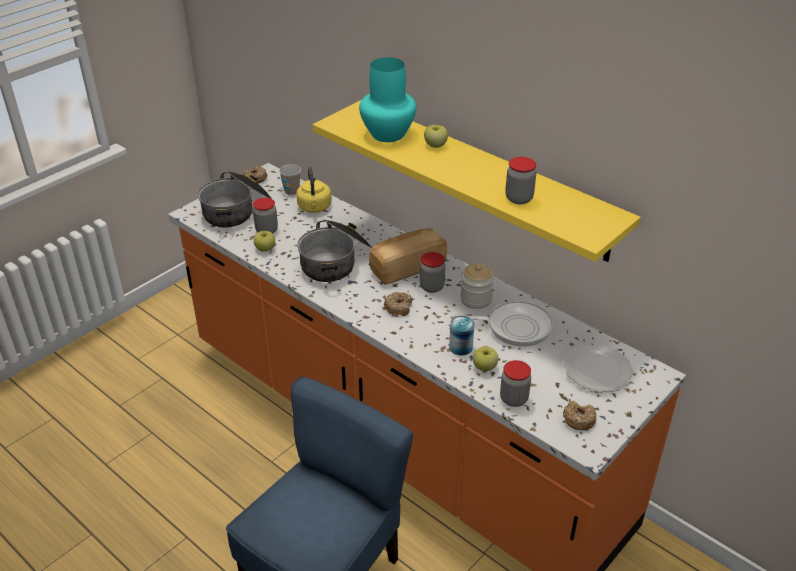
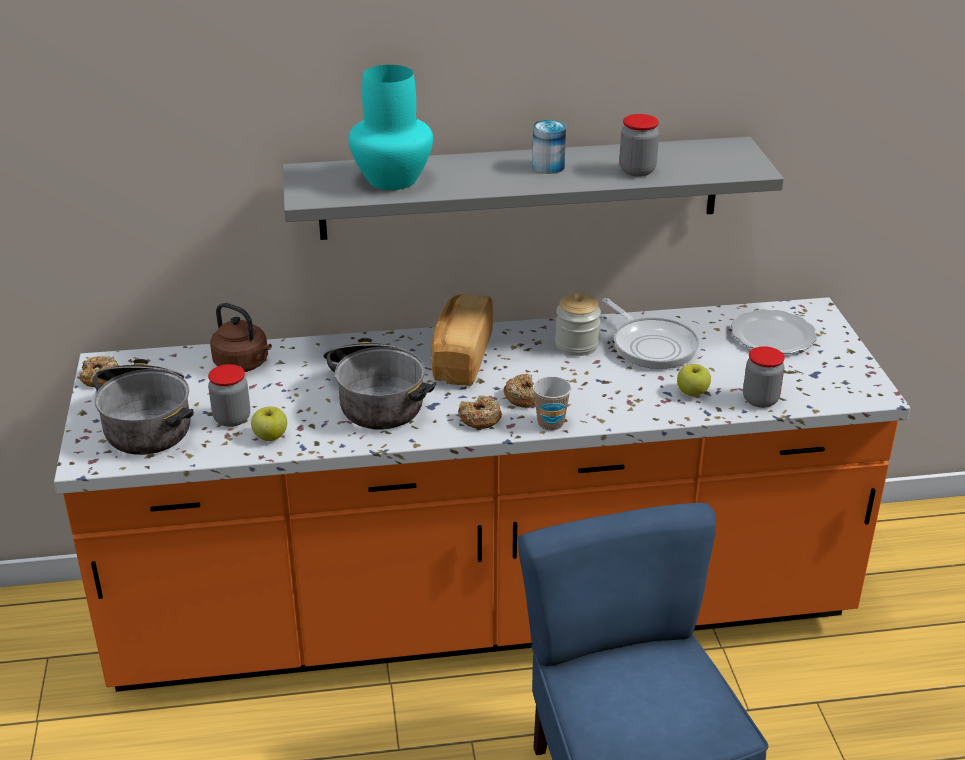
camera: 50 degrees left, 5 degrees down
cup [279,164,301,195] -> cup moved to [533,376,571,431]
yellow kettle [296,167,331,213] -> brown kettle [210,303,272,372]
yellow shelf [313,100,641,262] -> grey shelf [282,137,784,240]
jar [420,252,445,293] -> none
apple [424,125,448,148] -> none
can [449,316,474,355] -> can moved to [532,120,566,174]
frying pan [453,301,553,347] -> frying pan turned 105 degrees clockwise [602,298,699,369]
donut [563,400,596,430] -> donut moved to [458,396,502,429]

